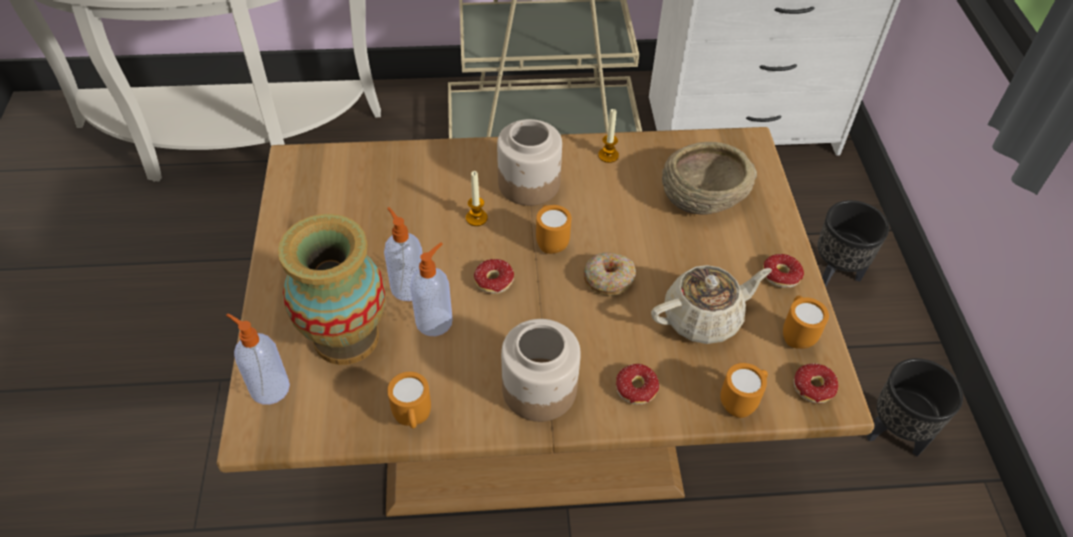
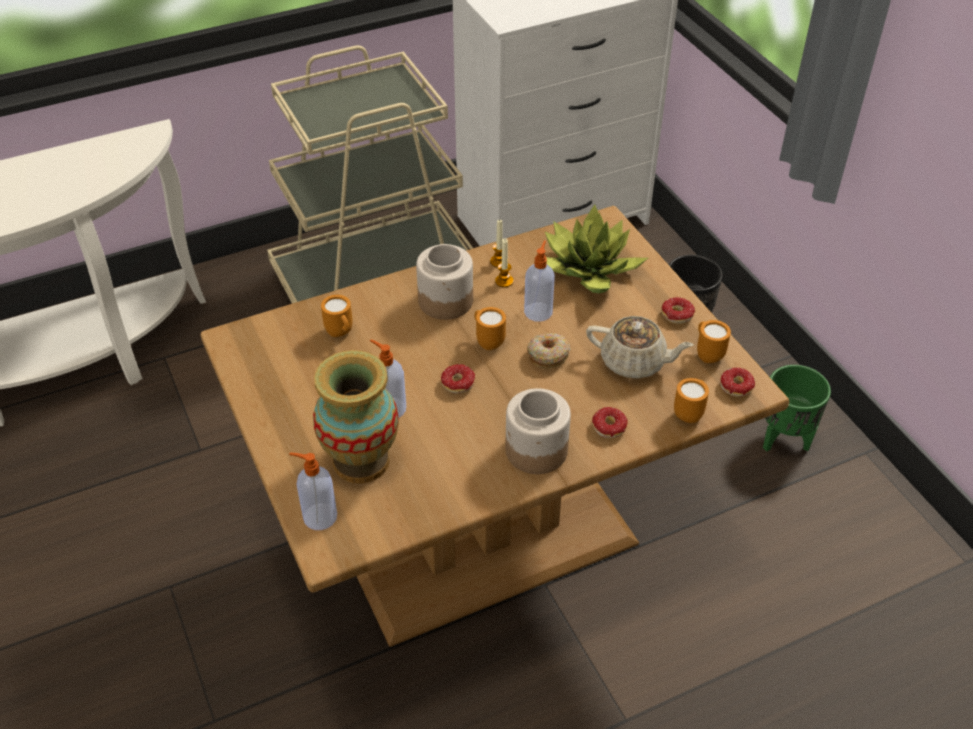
camera: 20 degrees left, 5 degrees down
orange mug [387,372,431,428] -> orange mug moved to [321,295,353,337]
soap dispenser [410,243,452,336] -> soap dispenser moved to [524,240,555,322]
candle [466,171,488,226] -> candle moved to [495,238,514,287]
beige teapot [651,265,772,344] -> beige teapot turned 60 degrees clockwise [586,316,694,379]
beige bowl [662,142,757,215] -> potted plant [545,205,648,293]
black planter [866,358,963,457] -> green planter [763,365,831,451]

